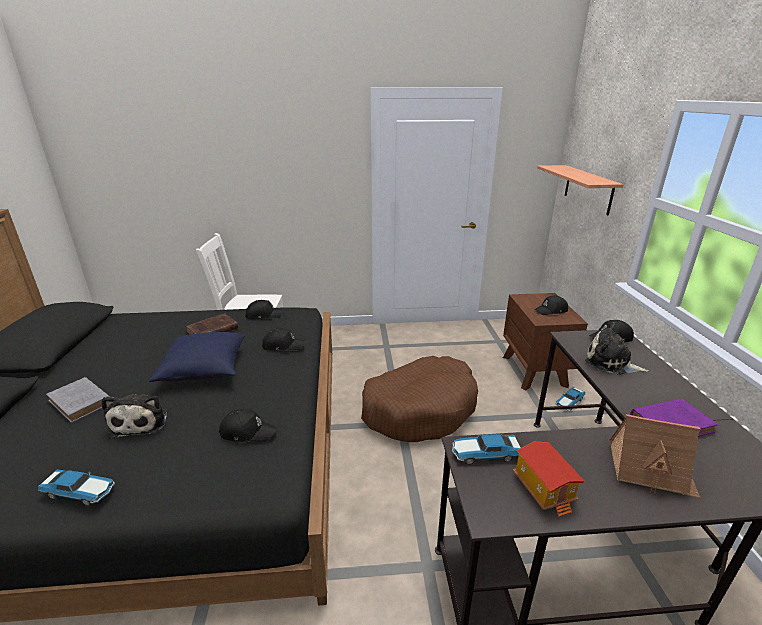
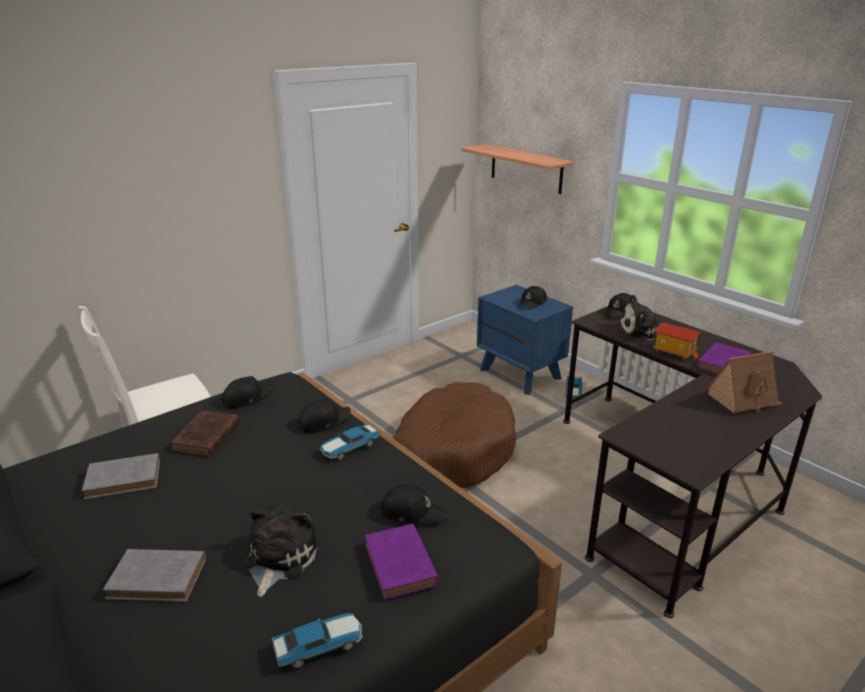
camera: 35 degrees left, 0 degrees up
plush toy [102,394,167,439] -> plush toy turned 120 degrees counterclockwise [245,505,319,597]
blue pillow [149,332,246,382] -> none
black cap [219,409,276,442] -> black cap turned 45 degrees clockwise [380,484,448,527]
toy car [452,434,521,465] -> toy car moved to [319,423,380,460]
brown nightstand [503,293,588,391] -> blue nightstand [477,285,573,395]
toy house [513,442,585,517] -> toy house moved to [653,323,702,360]
none -> grey book [82,453,160,500]
none -> purple book [365,524,439,600]

